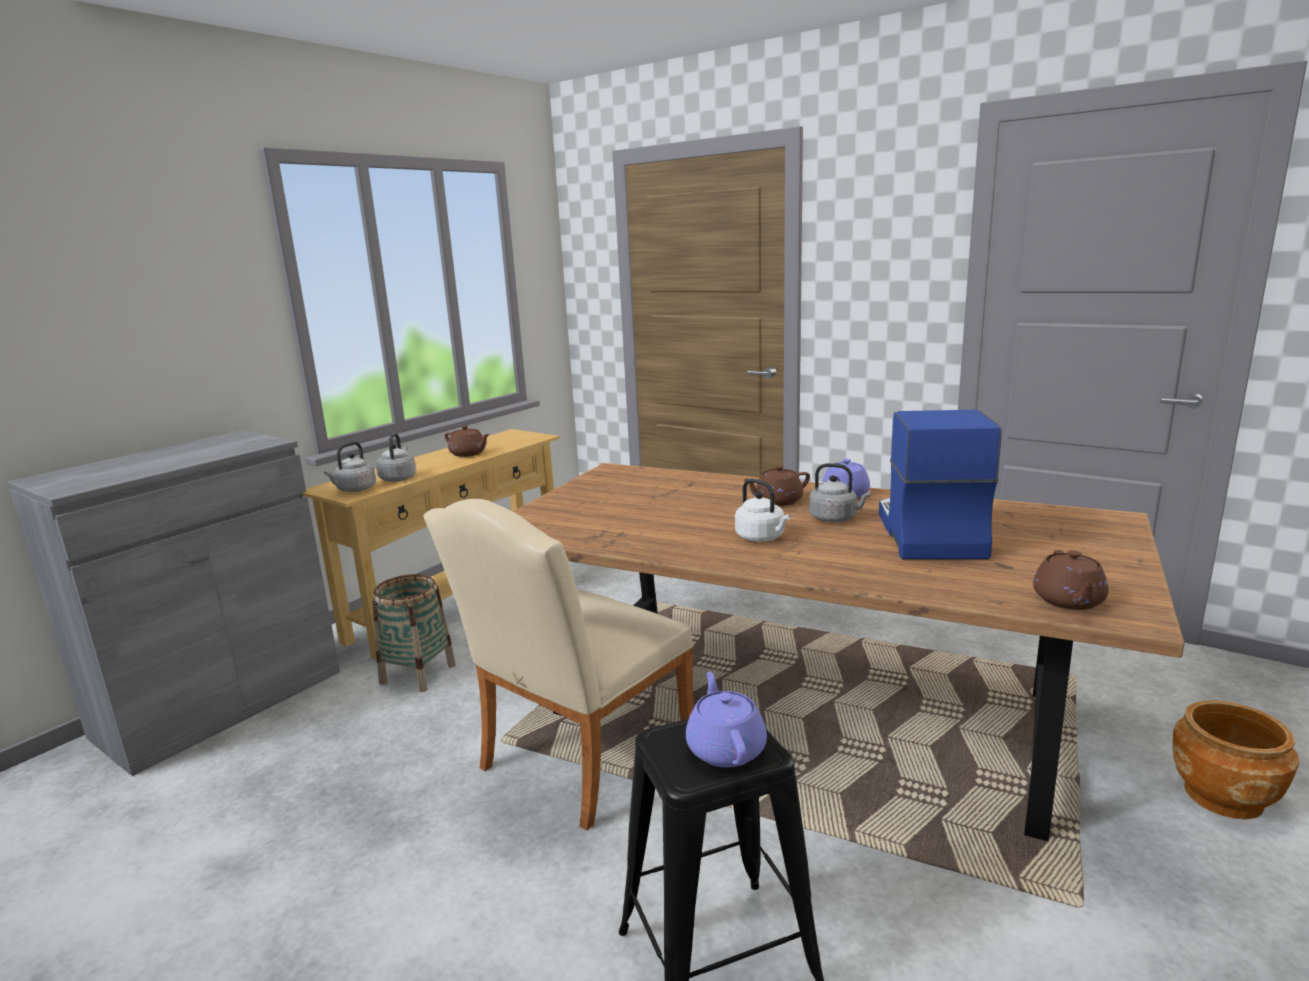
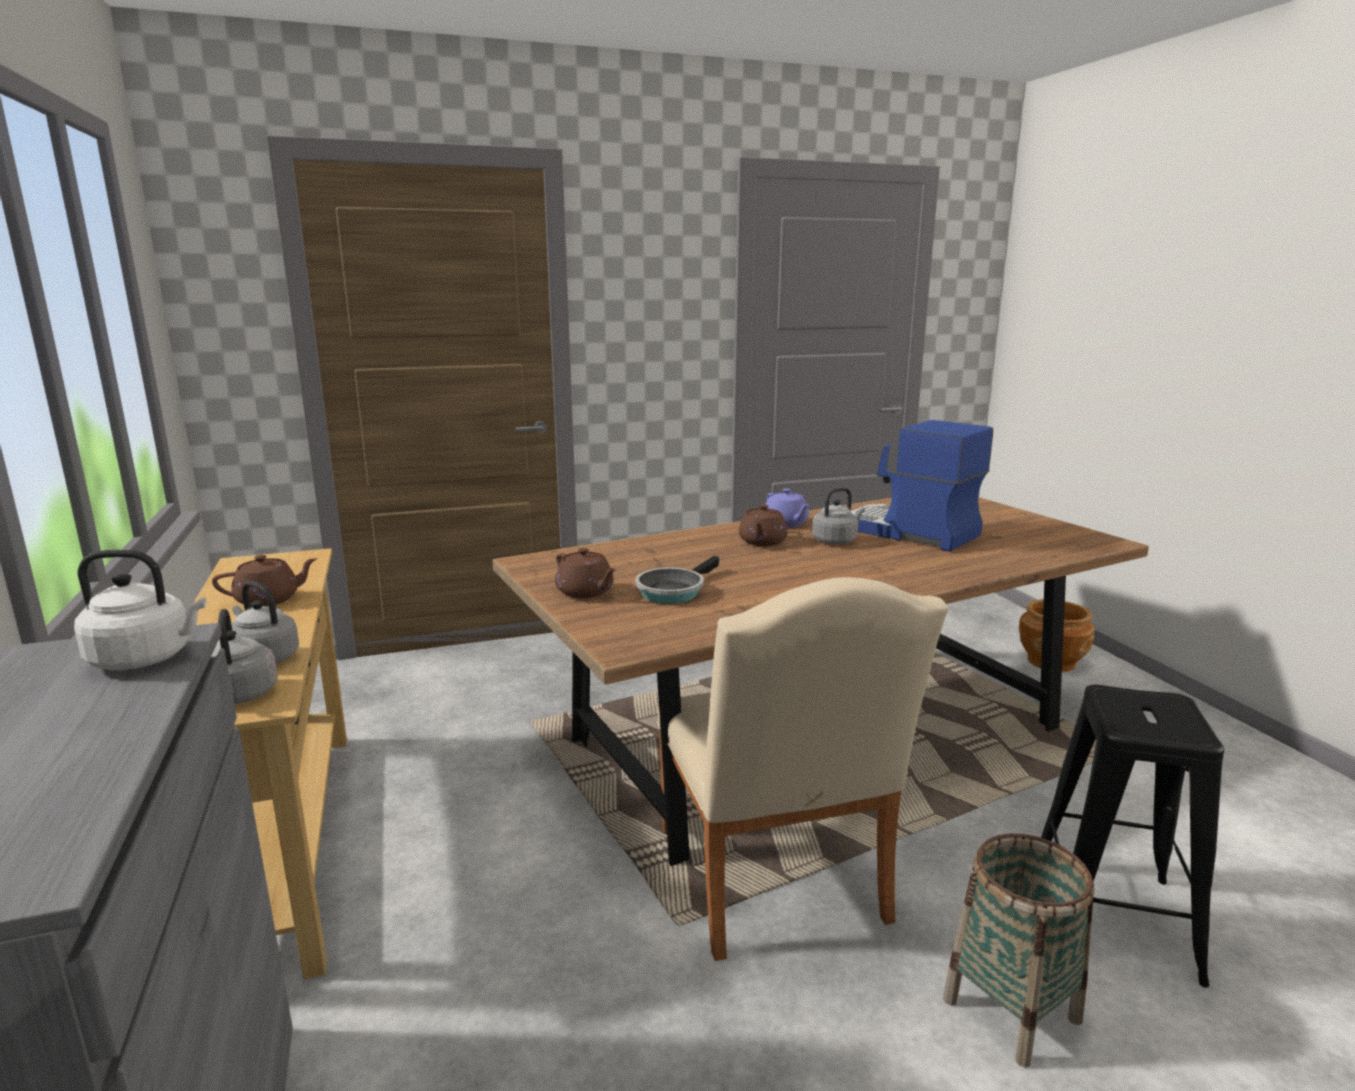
camera: 55 degrees left, 0 degrees up
basket [372,574,456,692] -> basket moved to [943,833,1094,1068]
purple teapot [686,671,767,768] -> none
white kettle [735,479,790,542] -> white kettle moved to [74,550,206,670]
brown teapot [1033,550,1109,610] -> brown teapot moved to [555,548,616,599]
none -> frying pan [635,556,719,604]

